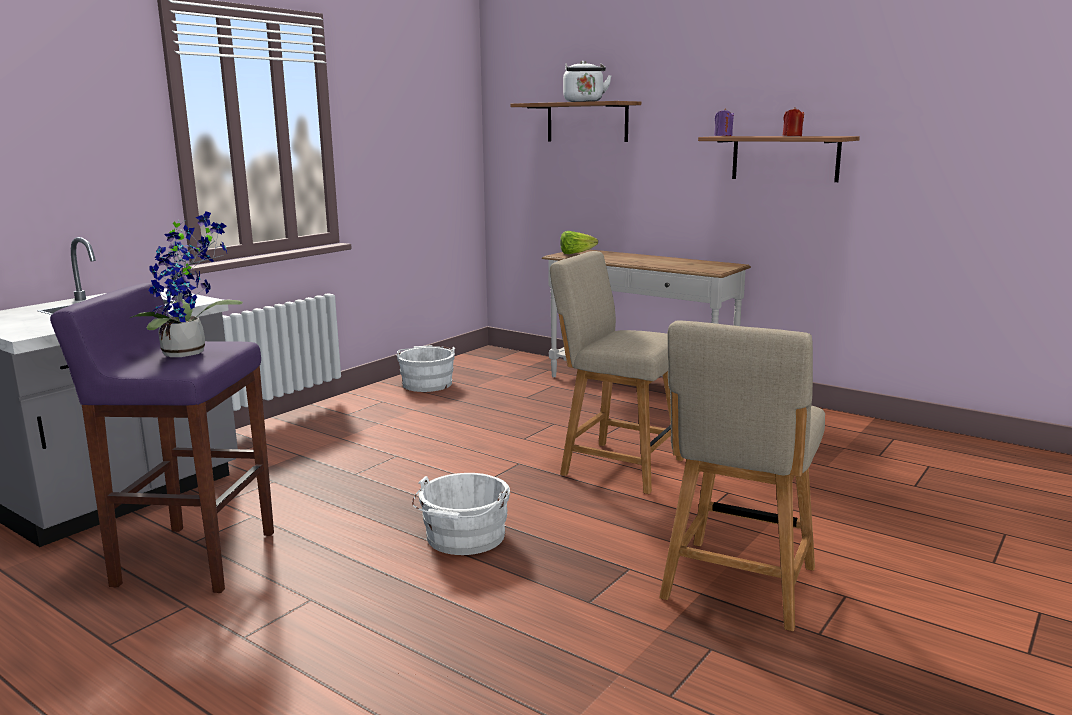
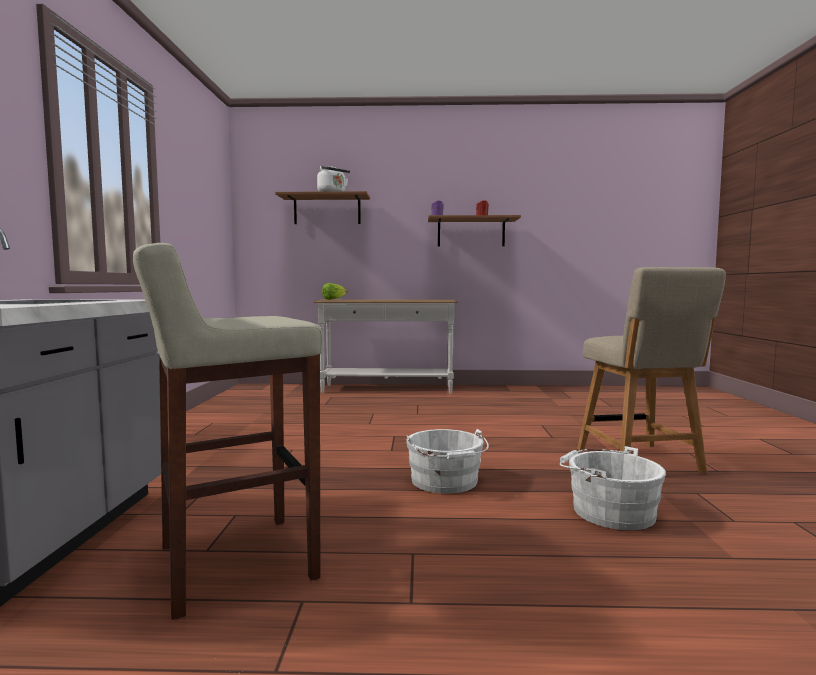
camera: 35 degrees left, 10 degrees down
purple stool [50,283,274,593] -> beige stool [133,243,323,620]
potted plant [130,211,243,357] -> none
white bucket [396,345,455,392] -> white bucket moved to [560,446,666,530]
beige chair [550,251,684,494] -> none

